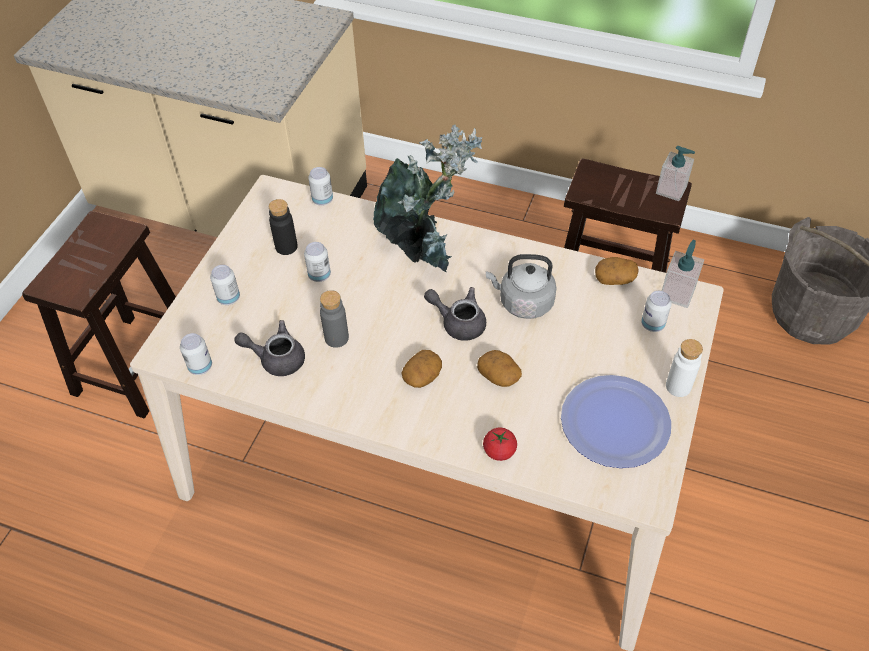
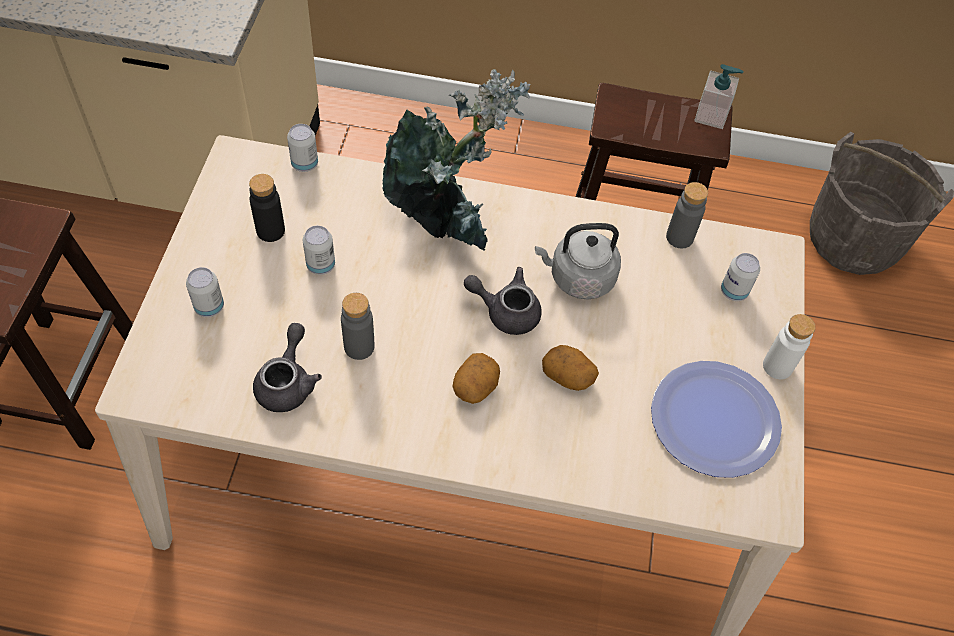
camera: 15 degrees left, 5 degrees up
can [180,333,212,375] -> none
grey teapot [234,320,305,376] -> grey teapot turned 105 degrees clockwise [253,323,322,412]
tomato [483,427,517,461] -> none
potato [595,257,639,285] -> grey bottle [666,182,708,249]
soap dispenser [662,240,704,308] -> none

